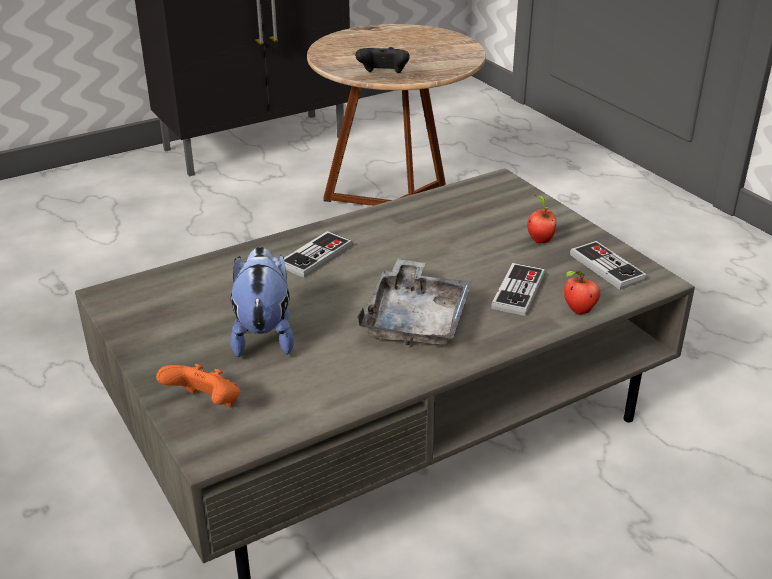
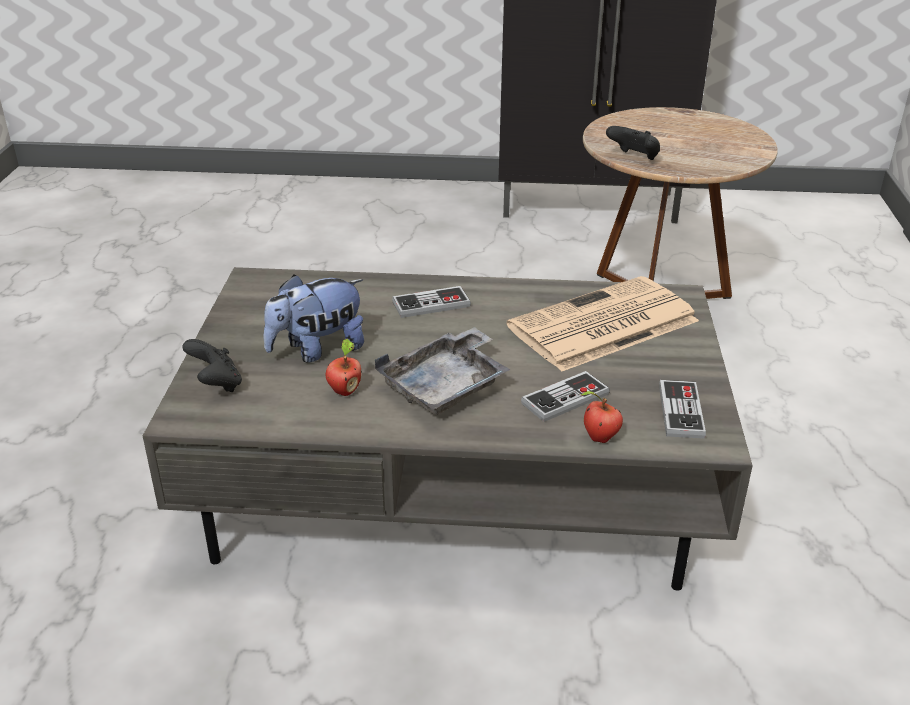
camera: 35 degrees right, 0 degrees up
orange game controller [156,364,240,406] -> black game controller [182,339,242,392]
plush toy [230,247,294,357] -> plush toy turned 150 degrees counterclockwise [263,275,364,363]
apple [527,195,556,243] -> apple moved to [326,339,362,396]
none -> newspaper [506,276,699,372]

